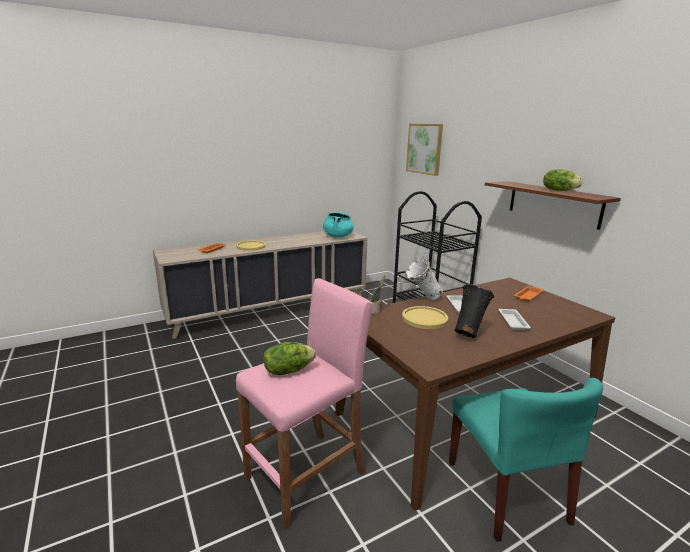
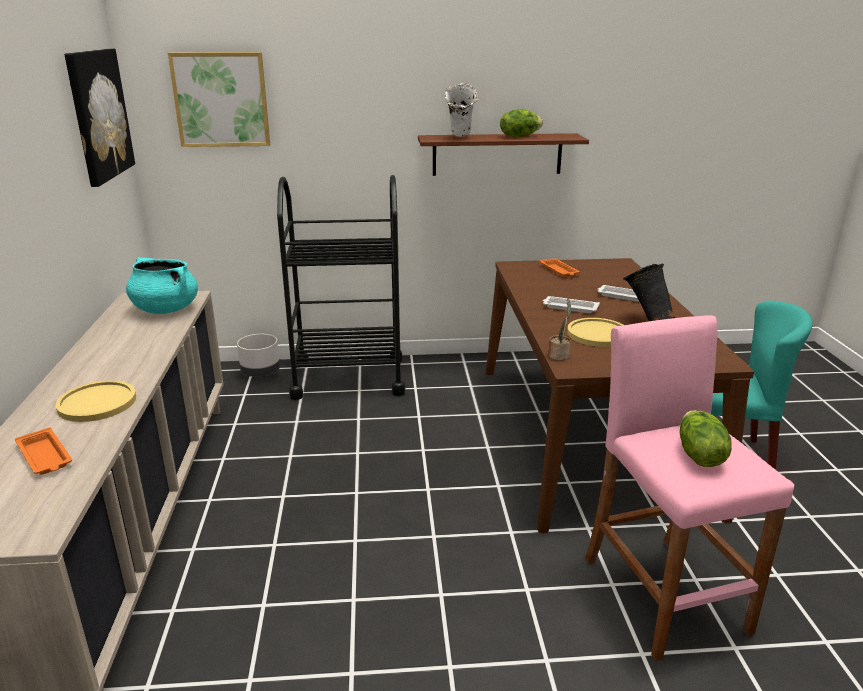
camera: 65 degrees left, 5 degrees up
white vase [405,259,443,300] -> white vase moved to [445,83,477,137]
none -> picture [64,49,135,187]

